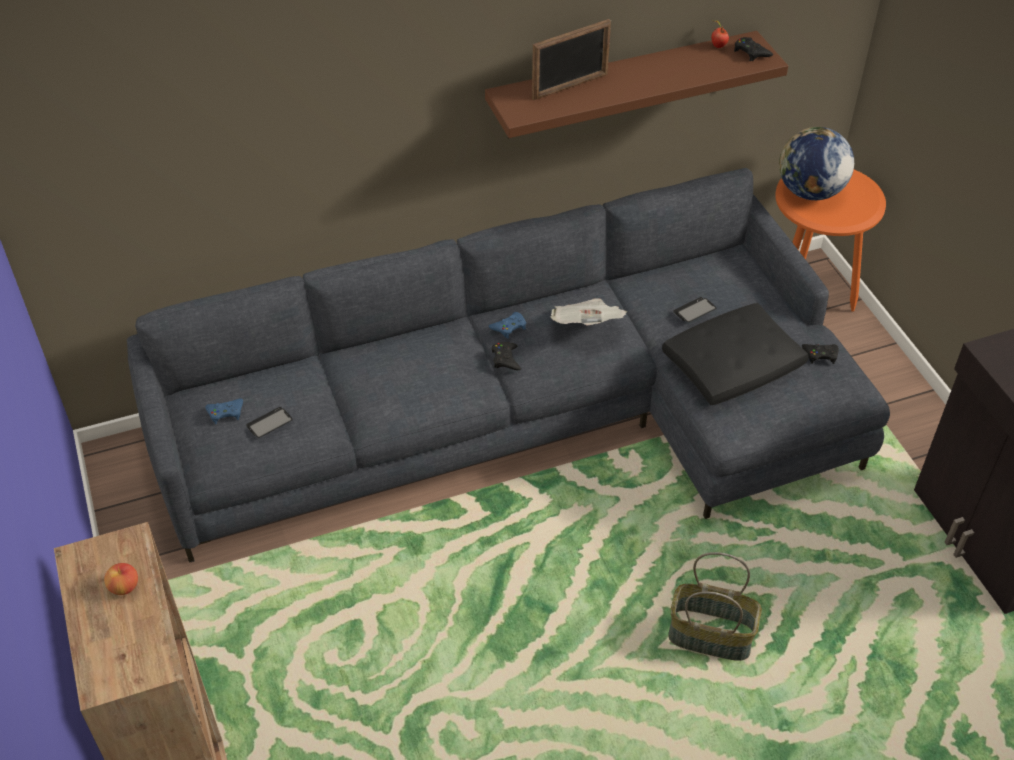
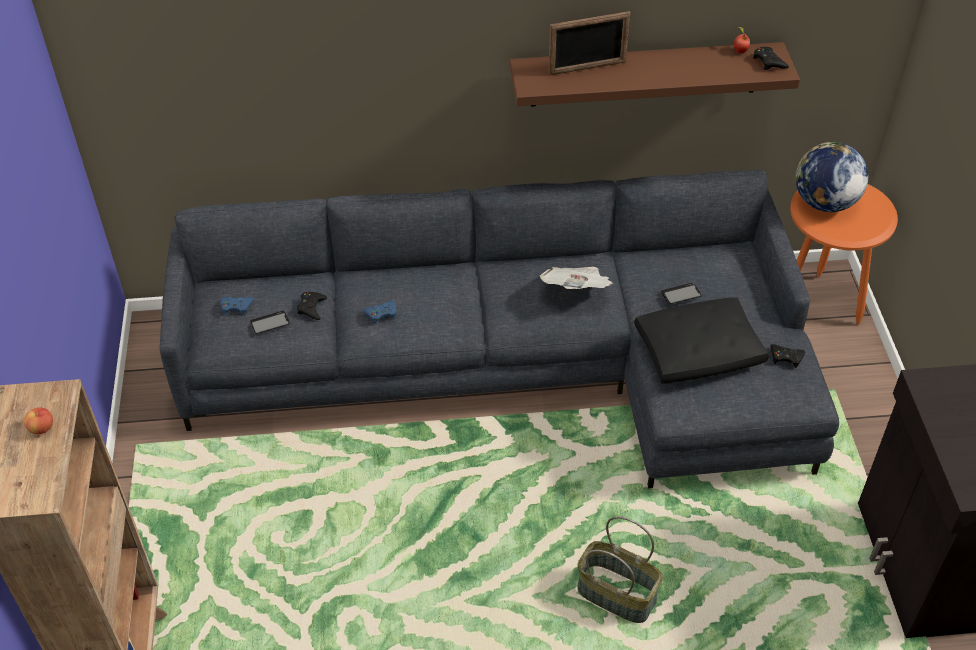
camera: 15 degrees right, 0 degrees up
blue game controller [489,312,526,339] -> blue game controller moved to [363,300,396,324]
black game controller [492,342,521,370] -> black game controller moved to [297,292,327,320]

